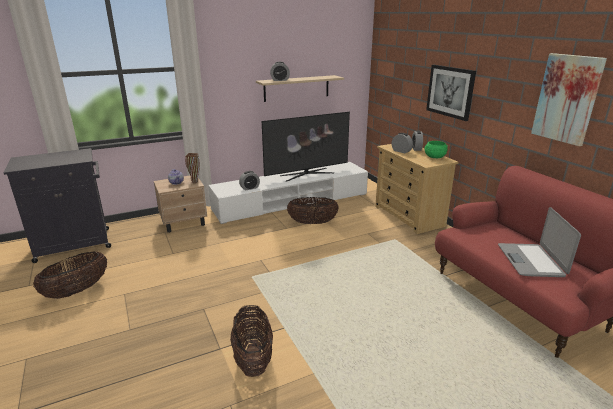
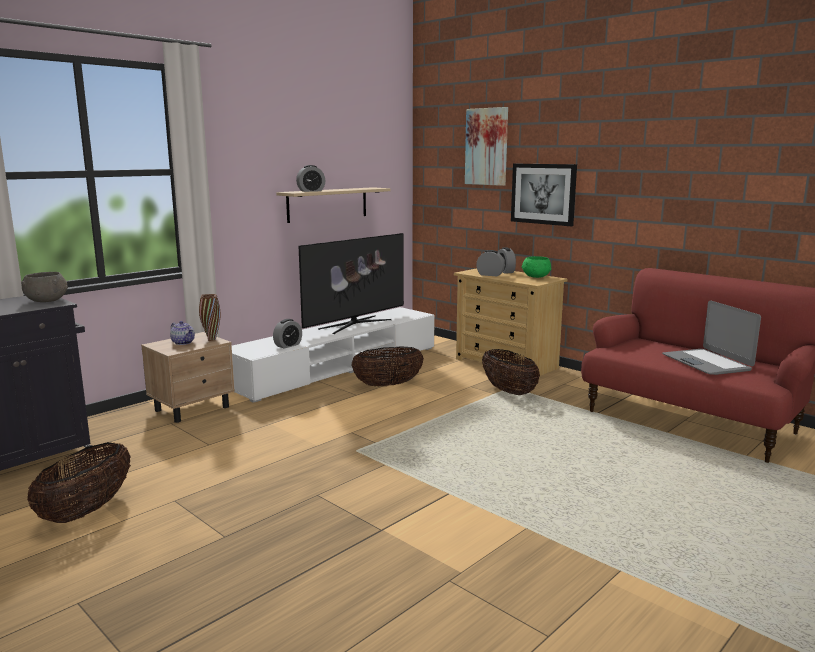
camera: 20 degrees left, 10 degrees down
basket [230,305,273,377] -> basket moved to [482,349,540,395]
picture [531,53,607,146] -> picture moved to [465,107,508,186]
none -> grey bowl [21,272,68,302]

